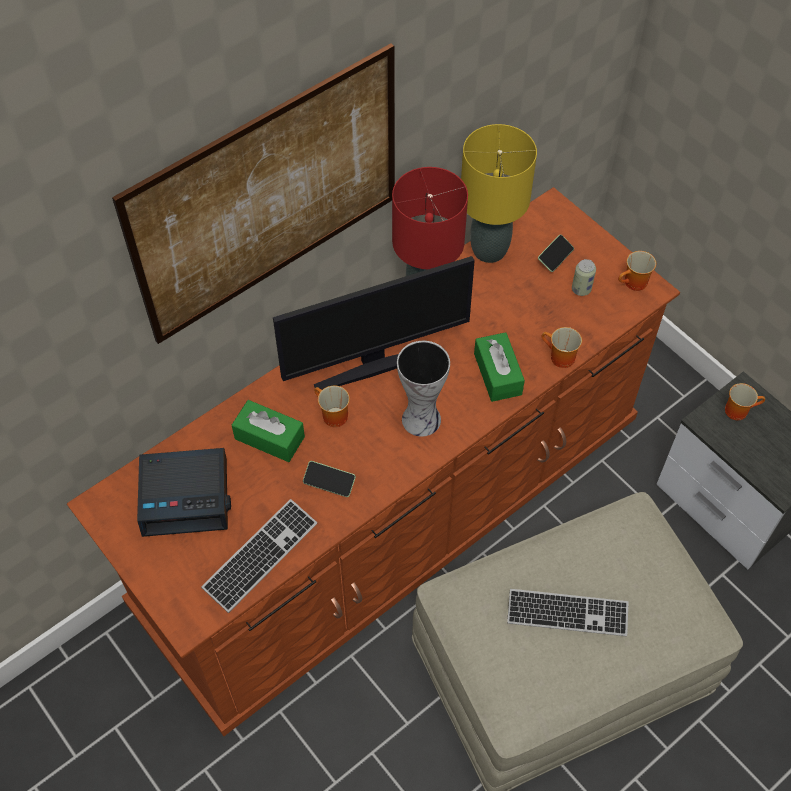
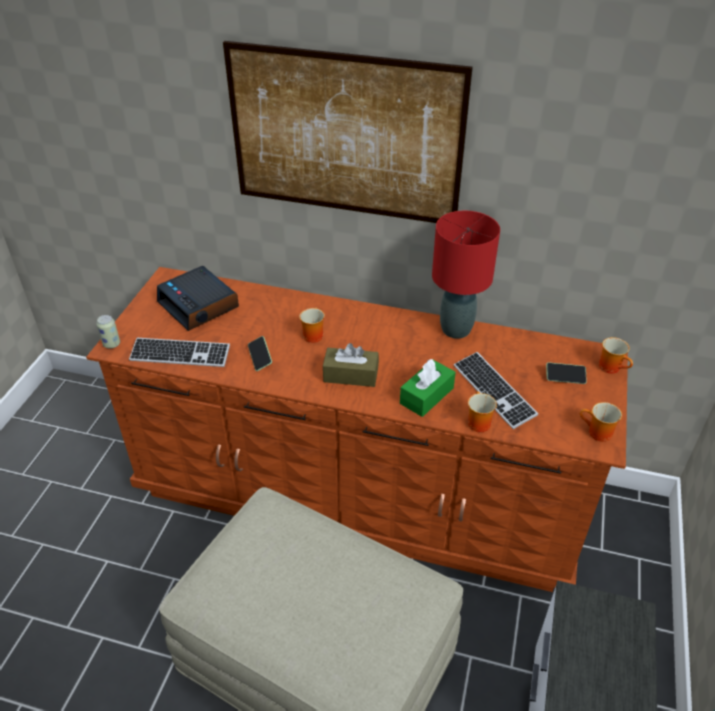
camera: 55 degrees right, 15 degrees down
green tissue box [232,400,305,462] -> none
monitor [273,256,475,390] -> none
vase [397,341,450,437] -> brown tissue box [323,343,379,387]
yellow table lamp [461,124,537,263] -> none
keyboard [507,589,629,636] -> keyboard moved to [454,352,538,429]
can [572,259,596,296] -> can moved to [96,315,120,348]
mug [725,383,765,420] -> mug moved to [599,337,633,374]

